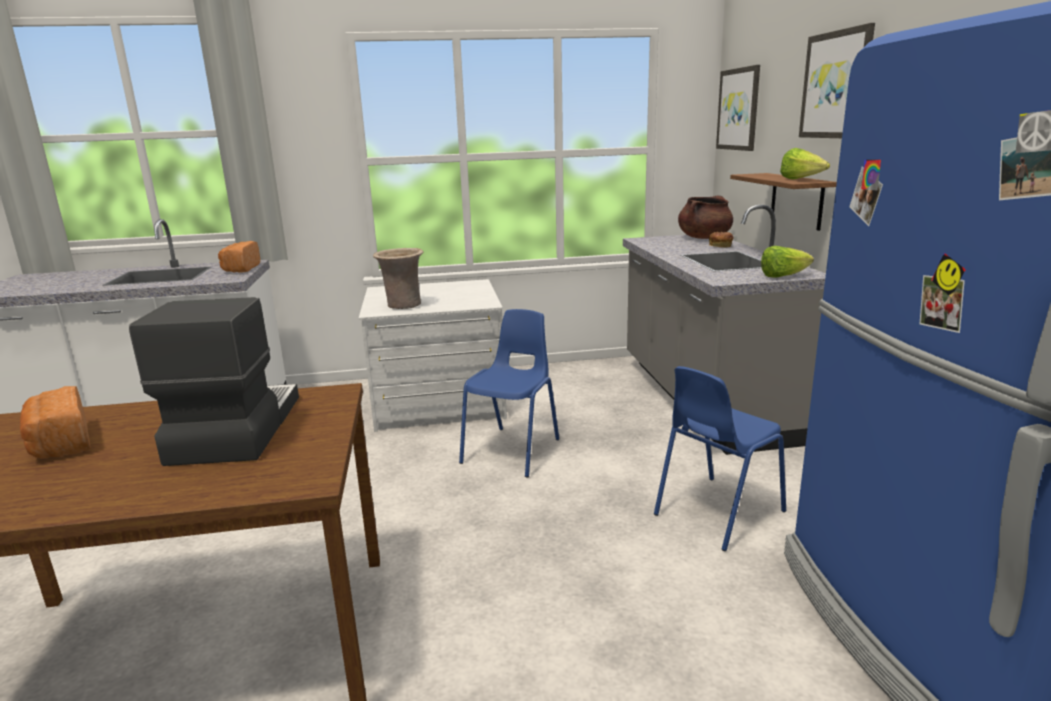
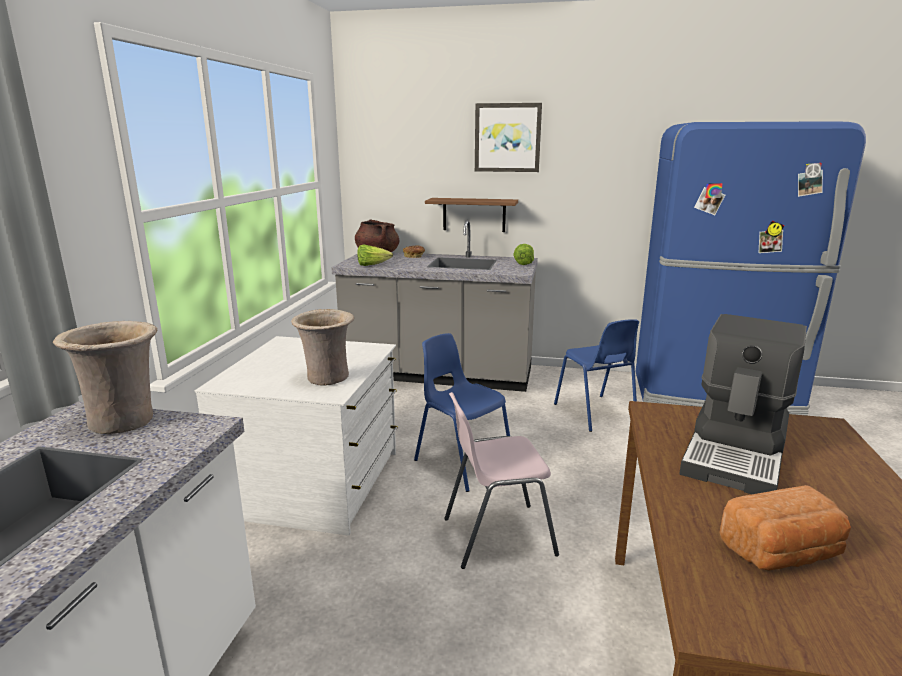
camera: 70 degrees left, 0 degrees up
coffee machine [129,297,299,466] -> coffee machine turned 75 degrees counterclockwise [679,314,807,494]
bread [218,241,260,273] -> beige vase [53,321,157,434]
picture [716,65,760,151] -> none
lettuce [780,148,830,180] -> lettuce moved to [357,245,393,266]
none -> pink chair [444,392,559,569]

